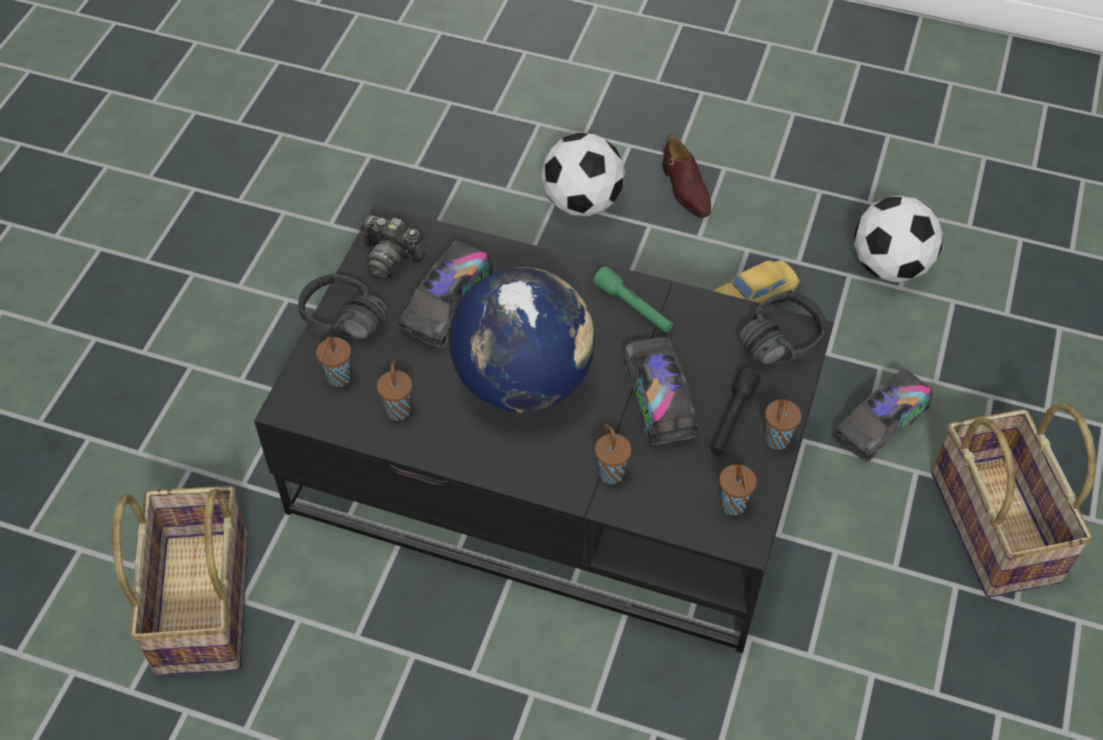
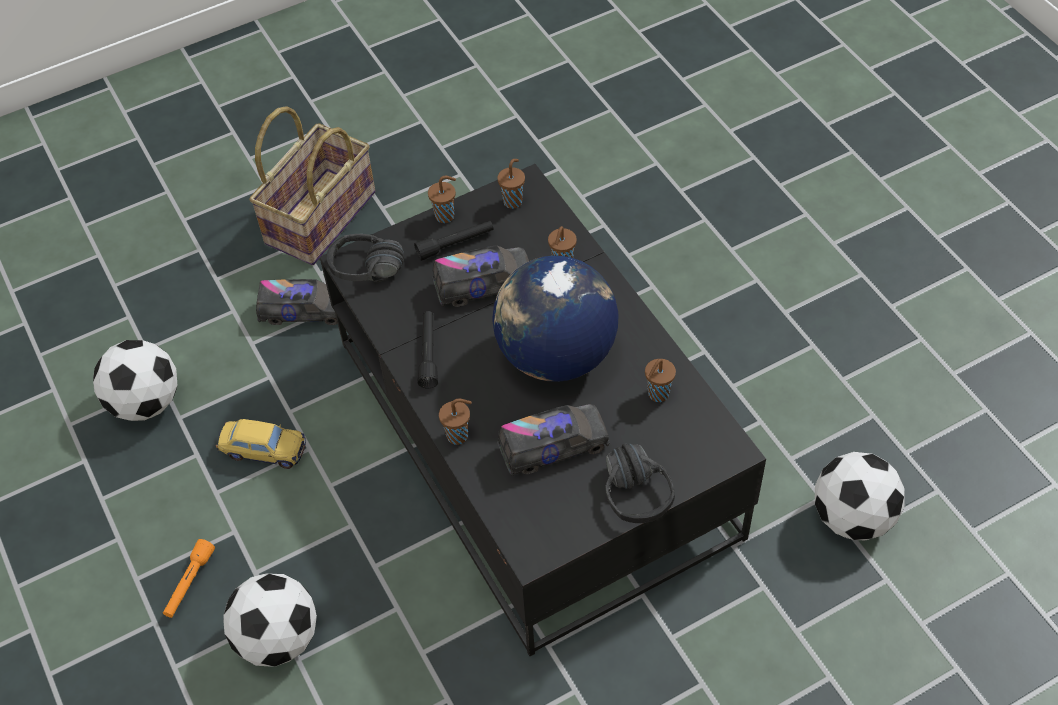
camera: 135 degrees left, 0 degrees up
basket [112,486,248,676] -> football [815,452,905,541]
brown cup [316,337,351,387] -> brown cup moved to [439,399,472,445]
camera [360,215,425,280] -> none
green flashlight [593,266,673,333] -> black flashlight [417,311,438,388]
toy truck [623,337,699,446] -> toy truck turned 135 degrees counterclockwise [432,245,529,307]
brown shoe [662,136,711,218] -> orange flashlight [163,539,215,618]

